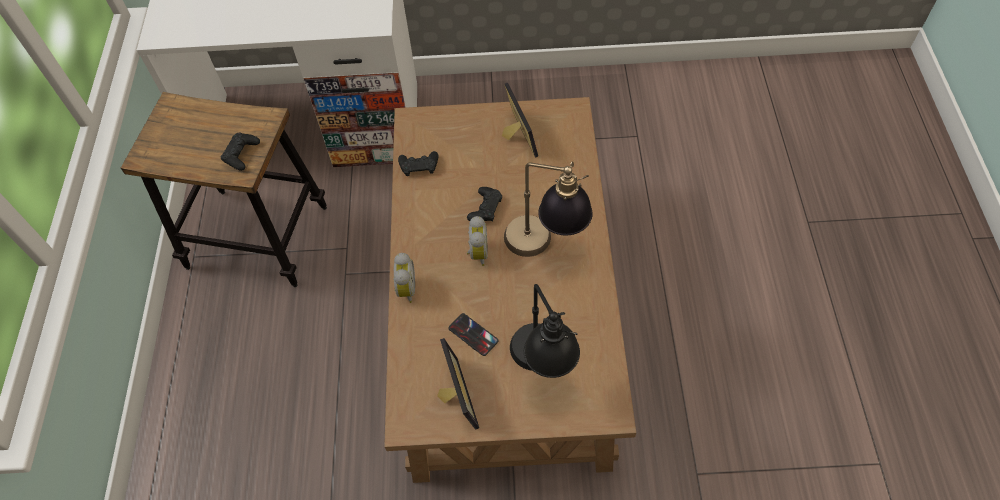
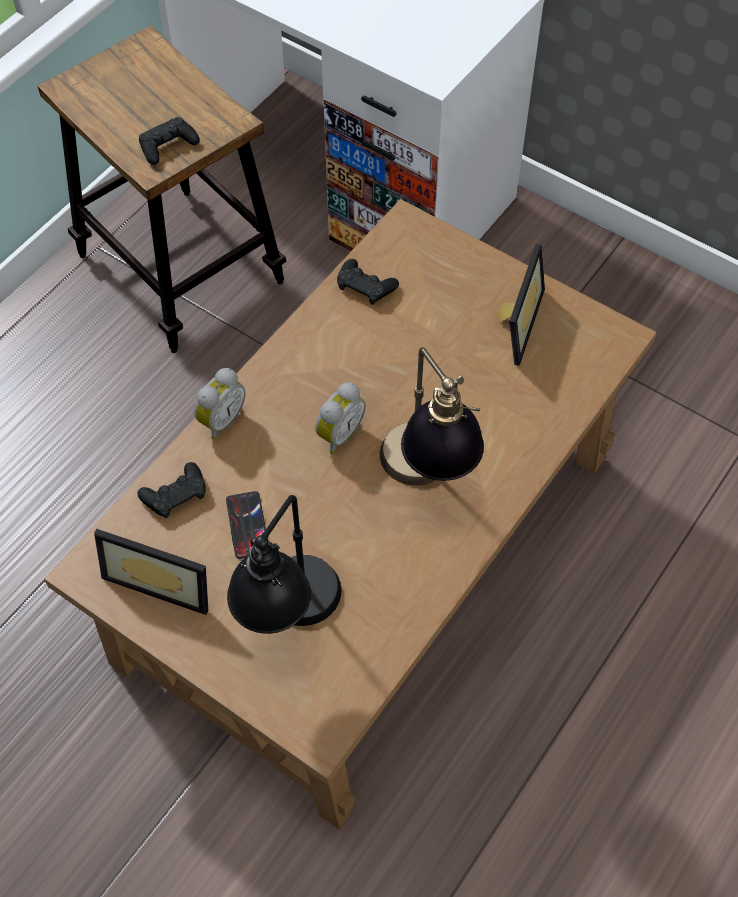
camera: 35 degrees right, 0 degrees up
picture frame [437,338,479,430] -> picture frame turned 90 degrees clockwise [94,529,208,615]
black game controller [467,187,502,221] -> black game controller moved to [138,462,206,518]

